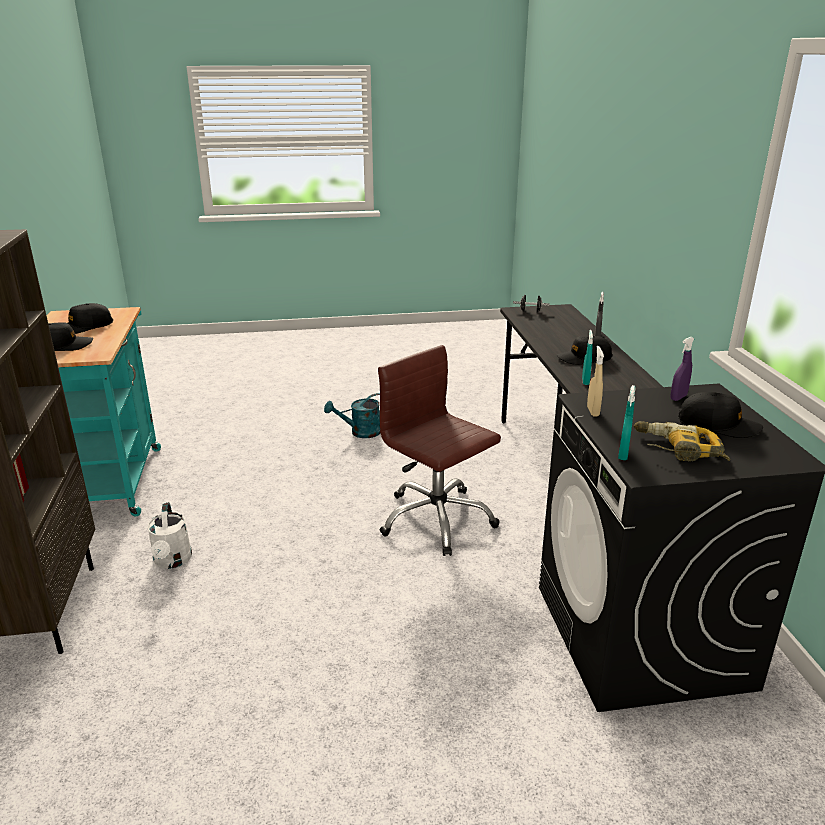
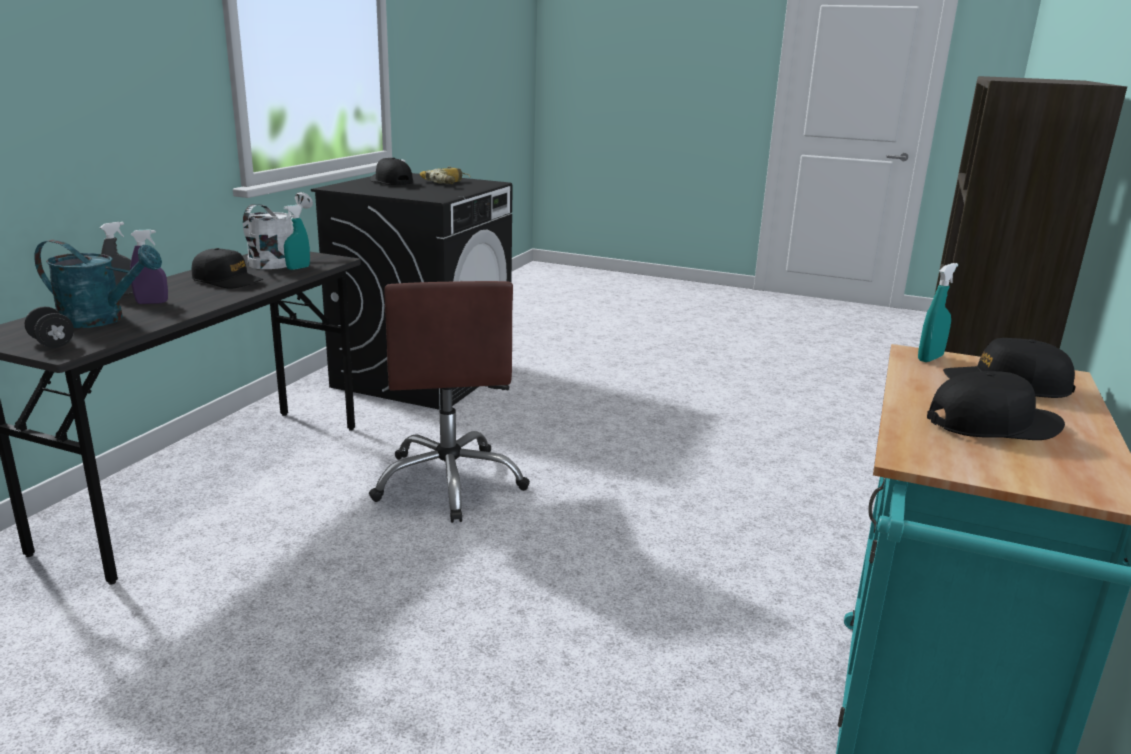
camera: 150 degrees left, 5 degrees down
white watering can [147,502,192,569] -> white watering can moved to [243,192,313,269]
turquoise watering can [324,393,380,438] -> turquoise watering can moved to [34,240,162,328]
beige spray bottle [587,346,604,416] -> none
turquoise spray bottle [618,385,635,460] -> turquoise spray bottle moved to [918,263,958,362]
purple spray bottle [671,337,694,401] -> purple spray bottle moved to [130,229,168,304]

